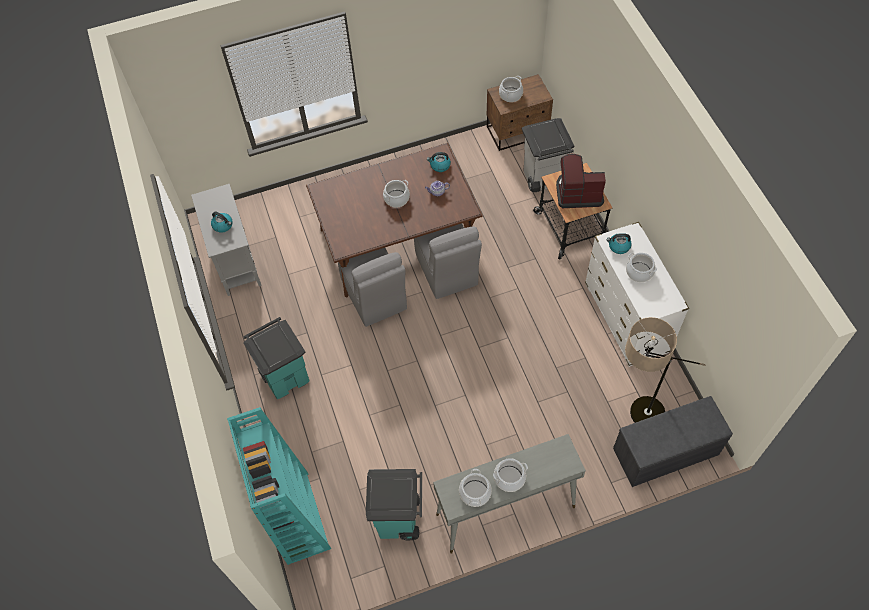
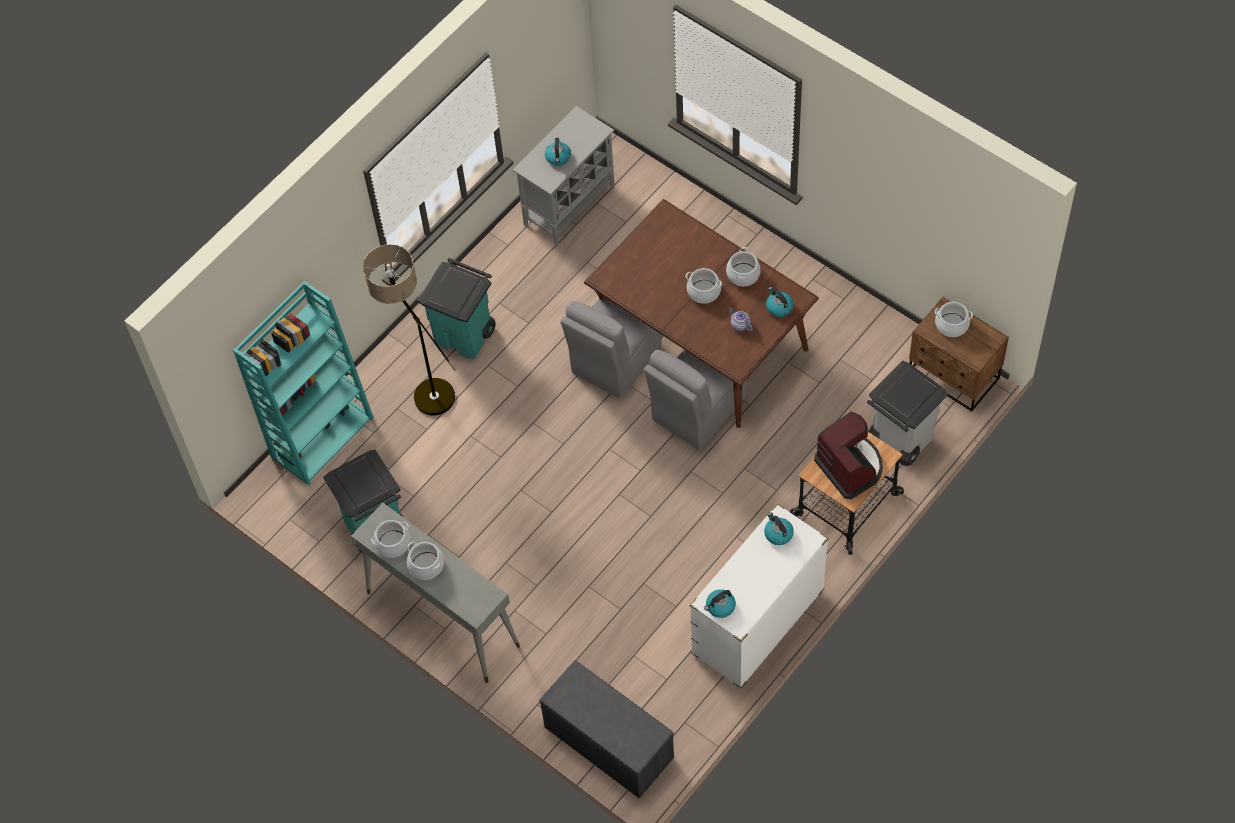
camera: 60 degrees right, 0 degrees up
floor lamp [625,317,706,423] -> floor lamp moved to [363,244,456,415]
cooking pot [626,253,657,282] -> cooking pot moved to [726,247,761,286]
none -> kettle [704,589,736,618]

